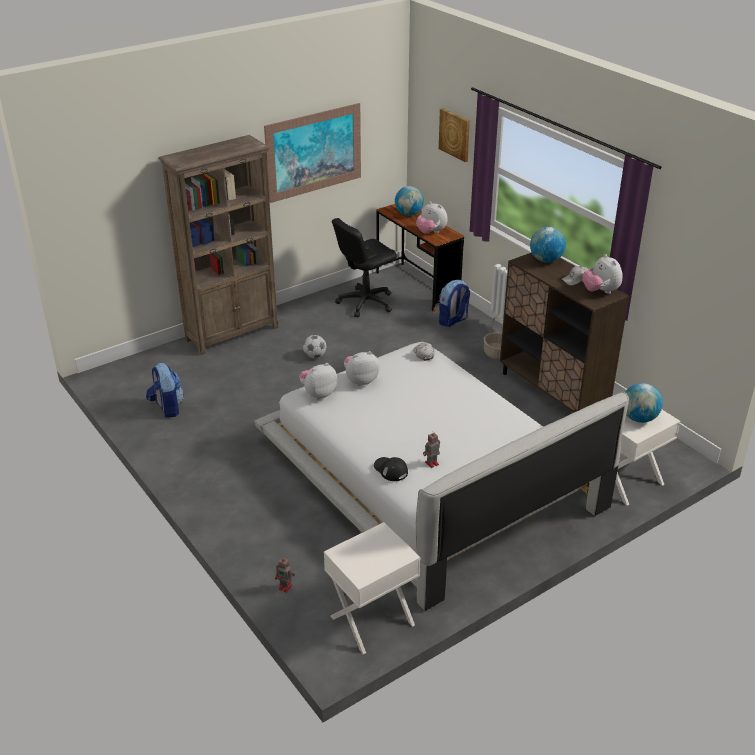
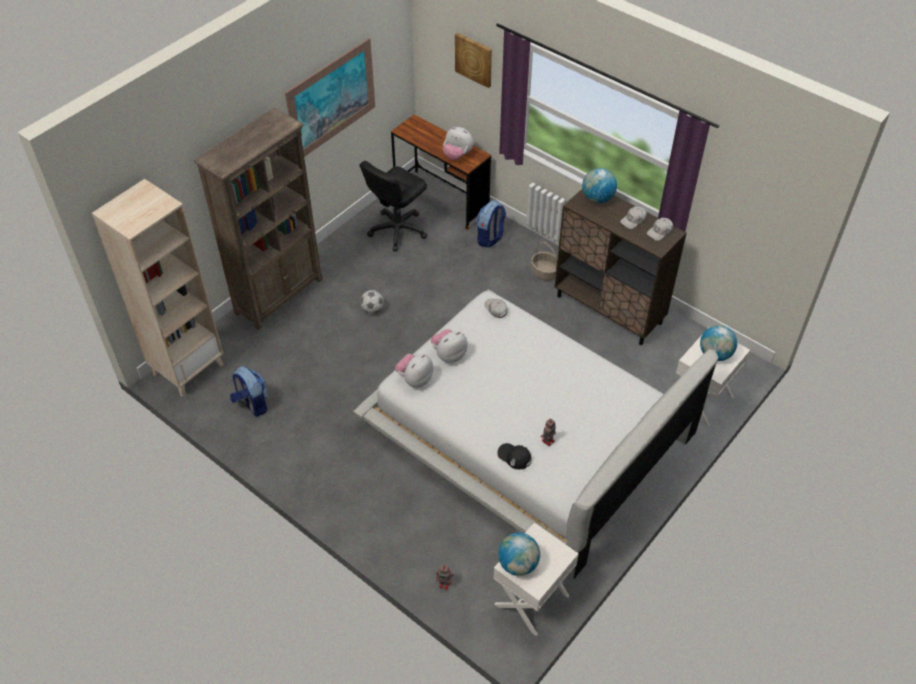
camera: 15 degrees left, 15 degrees up
globe [395,186,424,216] -> globe moved to [498,533,540,576]
plush toy [583,254,623,294] -> white cap [647,218,673,241]
none -> beige bookcase [92,179,224,397]

